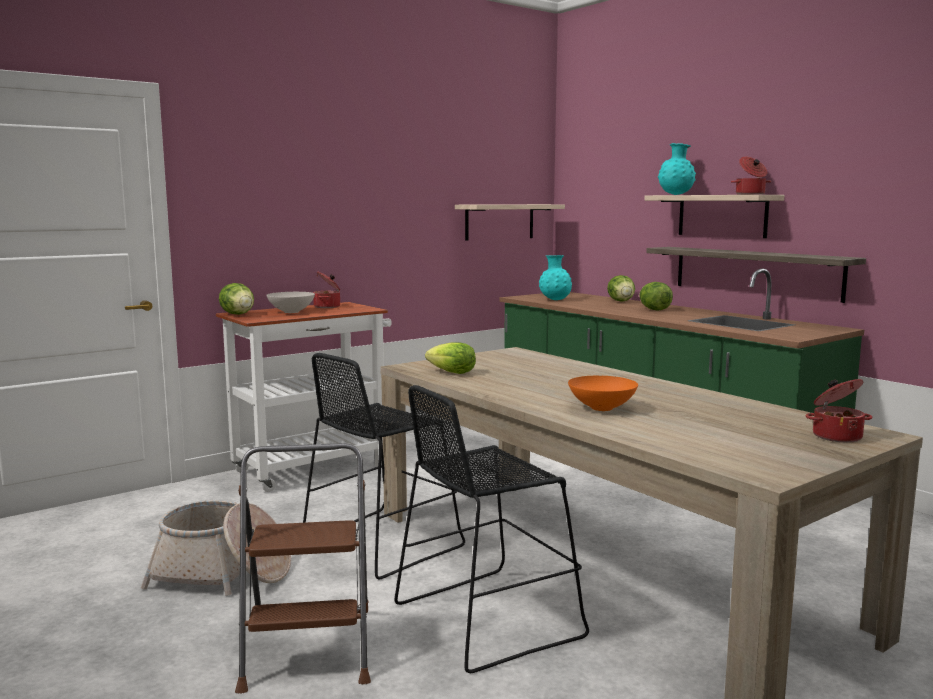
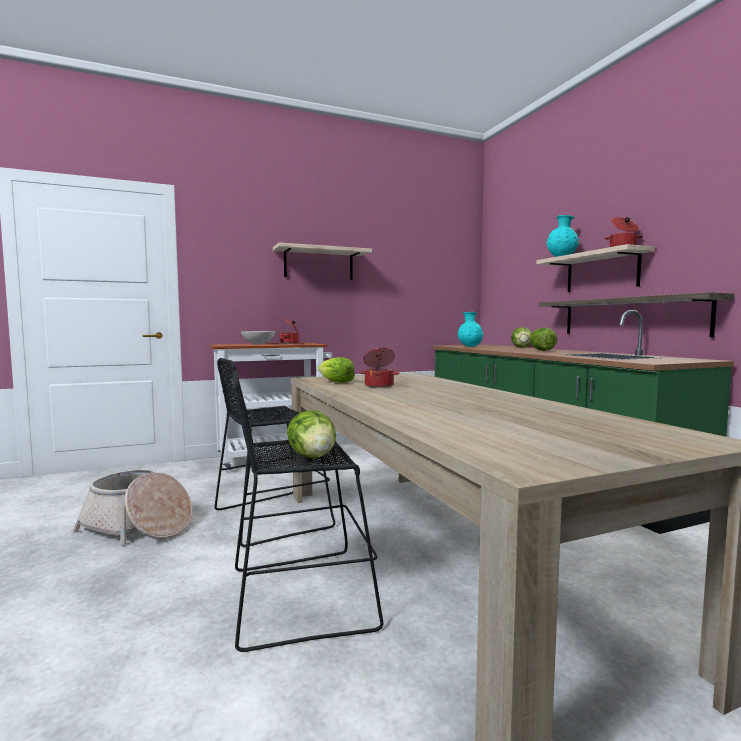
camera: 15 degrees right, 5 degrees down
lettuce [219,283,254,315] -> lettuce moved to [287,410,336,458]
brown step ladder [235,443,371,694] -> none
shelf [455,204,565,241] -> shelf moved to [273,242,372,280]
orange bowl [568,376,638,411] -> none
cooking pot [805,379,872,443] -> cooking pot moved to [359,347,400,388]

